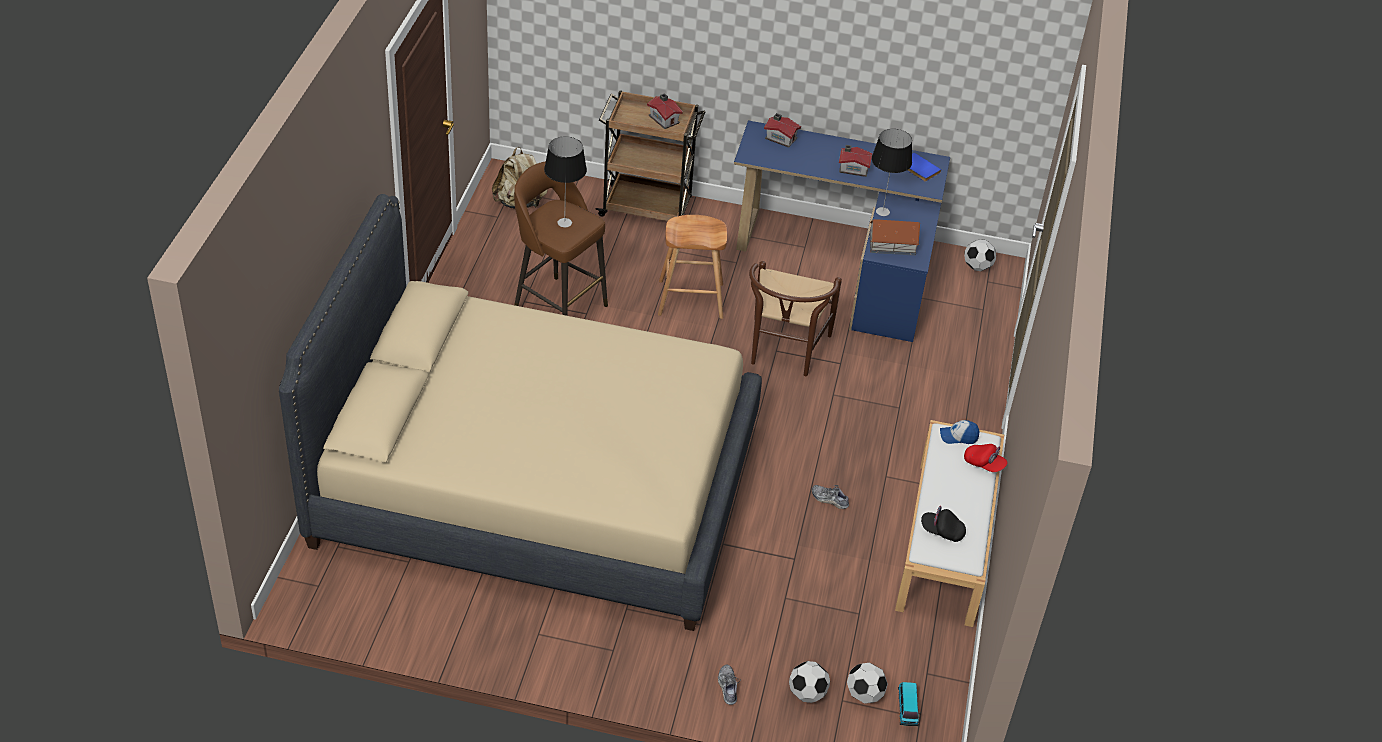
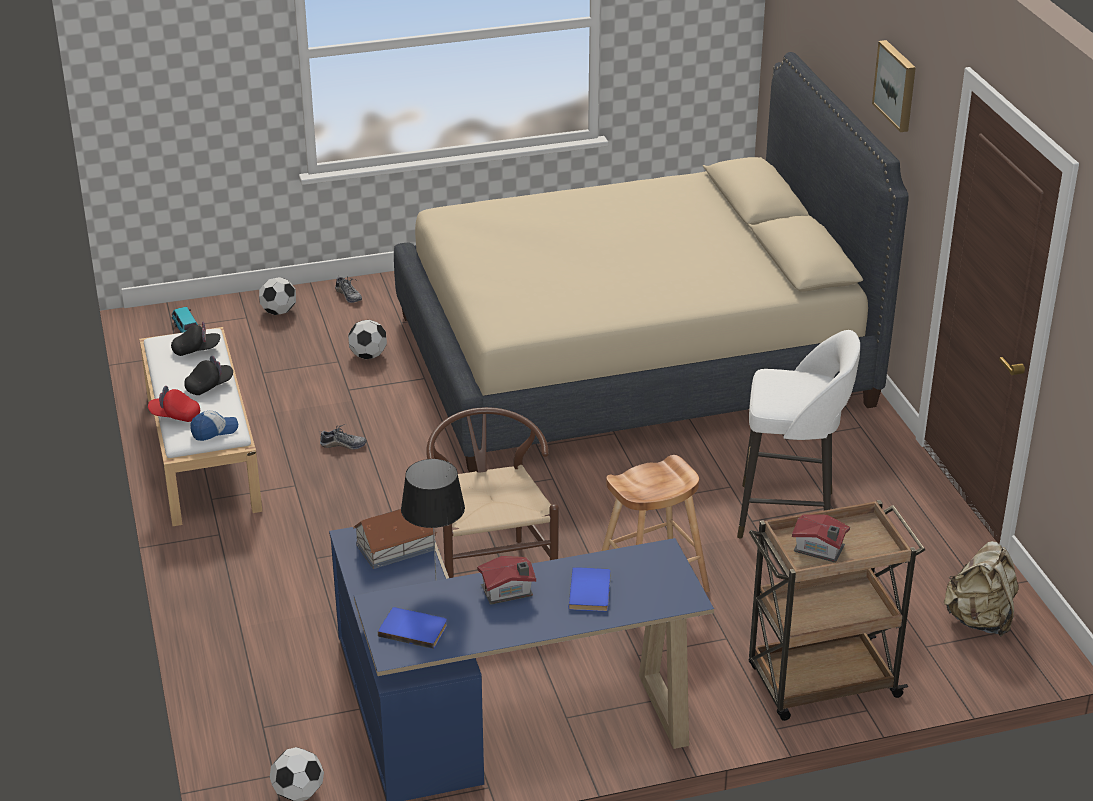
camera: 155 degrees right, 10 degrees down
brown stool [514,161,608,316] -> white stool [737,330,860,539]
table lamp [544,136,587,227] -> none
toy house [764,113,801,148] -> none
football [847,663,888,704] -> football moved to [348,320,387,359]
none -> black cap [184,355,233,395]
none -> blue book [569,567,611,611]
none -> picture [872,40,916,132]

